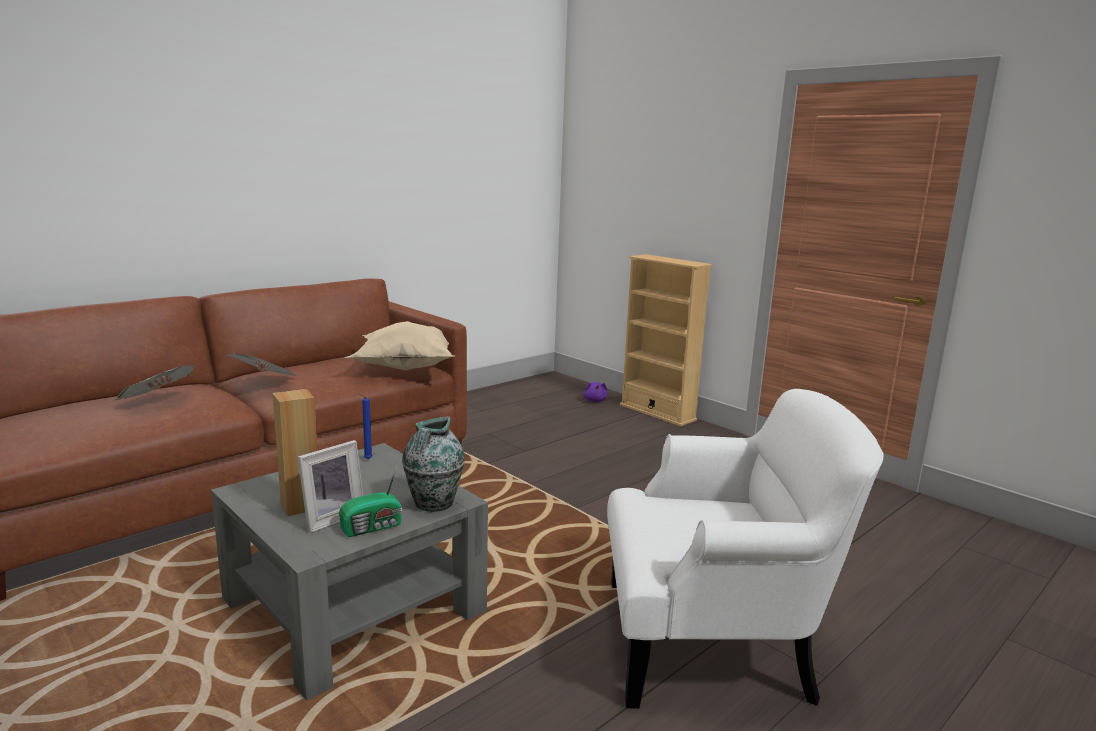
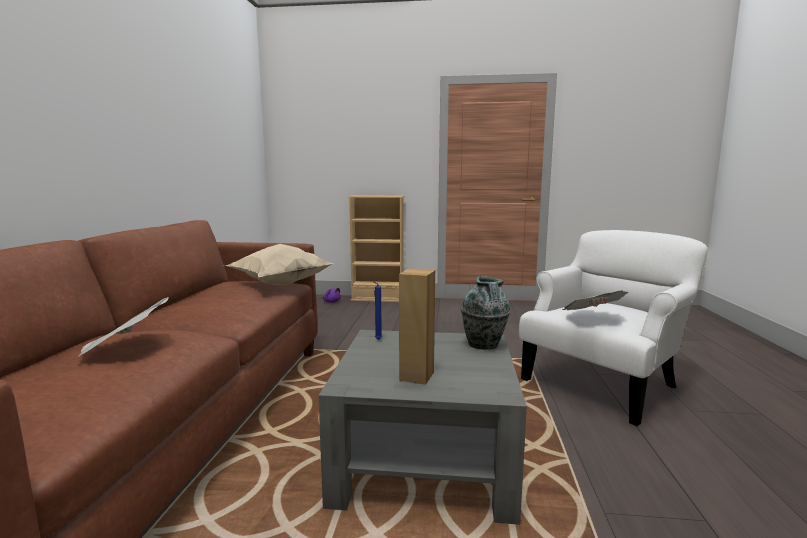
camera: 40 degrees left, 5 degrees down
newspaper [225,353,297,376] -> newspaper moved to [562,290,628,310]
picture frame [297,440,363,533] -> none
radio [339,466,402,537] -> none

